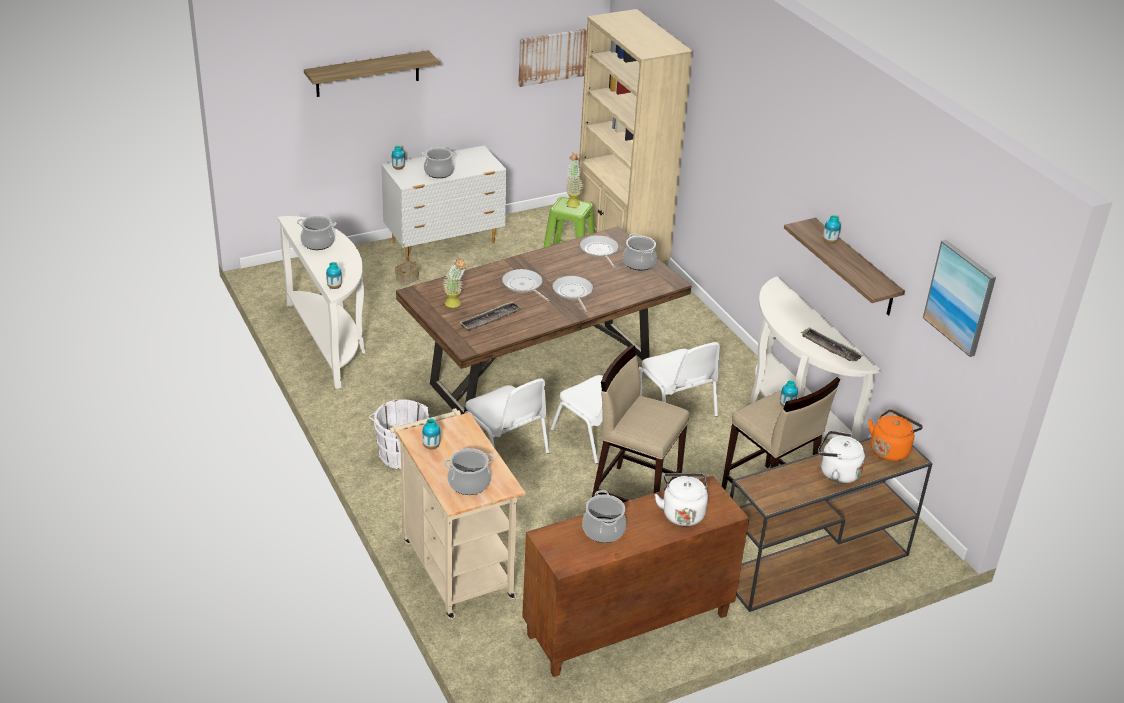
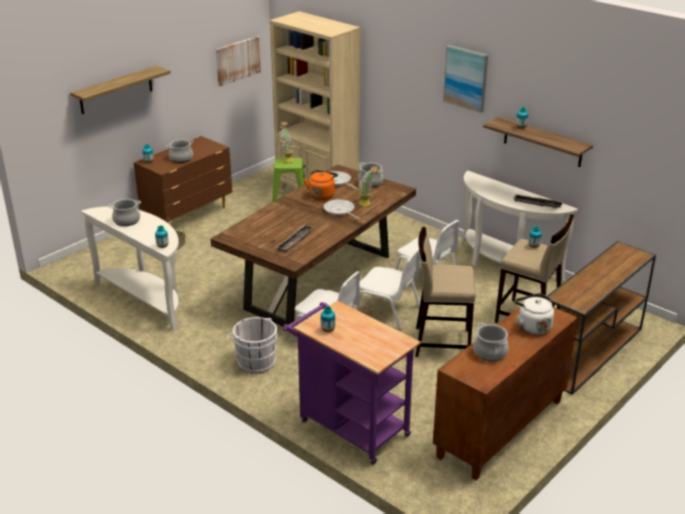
camera: 20 degrees left, 5 degrees down
white dresser [381,146,507,262] -> brown dresser [134,136,233,224]
beige cart [390,408,525,619] -> purple cart [283,301,421,465]
potted plant [443,259,466,308] -> potted plant moved to [358,166,378,206]
cooking pot [444,448,494,495] -> none
frying pan [502,269,550,302] -> none
white kettle [818,431,865,483] -> none
orange kettle [868,409,923,461] -> orange kettle moved to [304,170,338,200]
picture [923,240,996,357] -> picture moved to [443,45,488,113]

